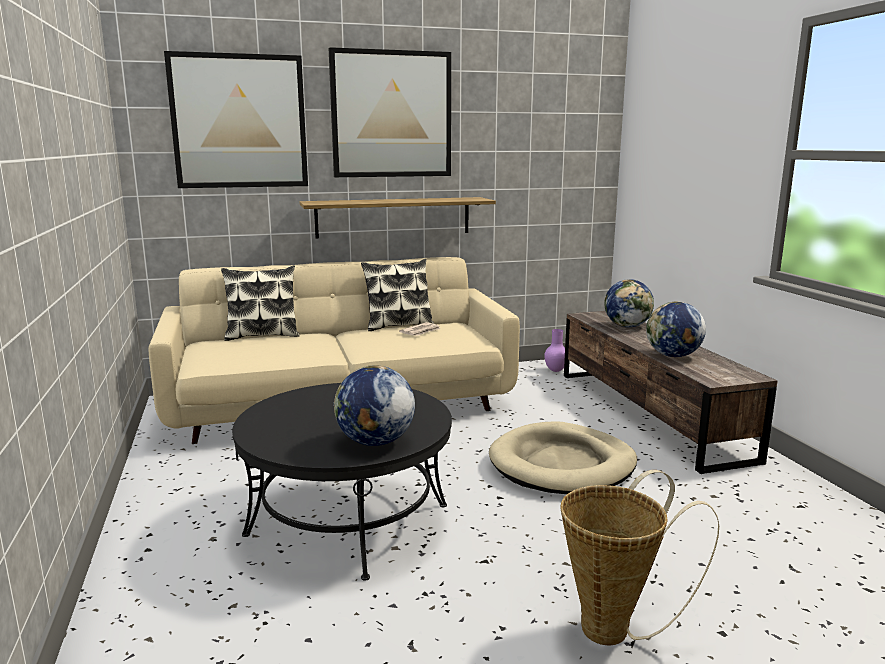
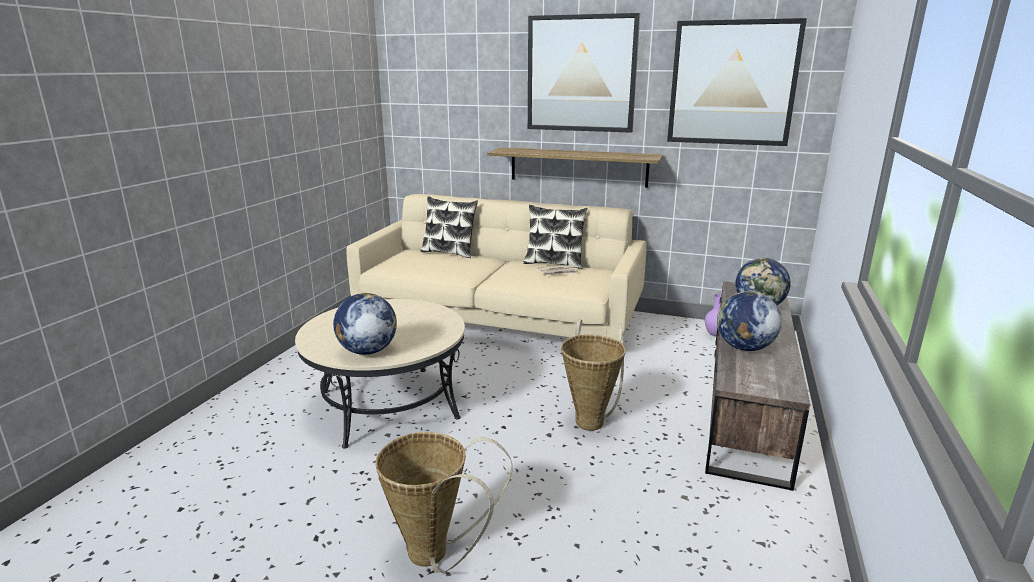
camera: 35 degrees right, 5 degrees up
picture [164,51,308,188] -> picture moved to [667,18,807,146]
black coffee table [232,383,452,581] -> beige coffee table [295,299,465,449]
beige dog bed [489,421,637,494] -> basket [561,319,626,431]

